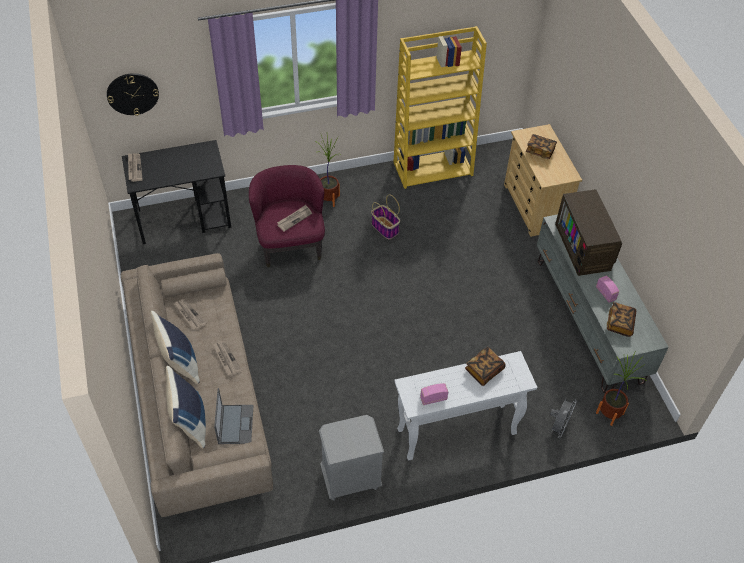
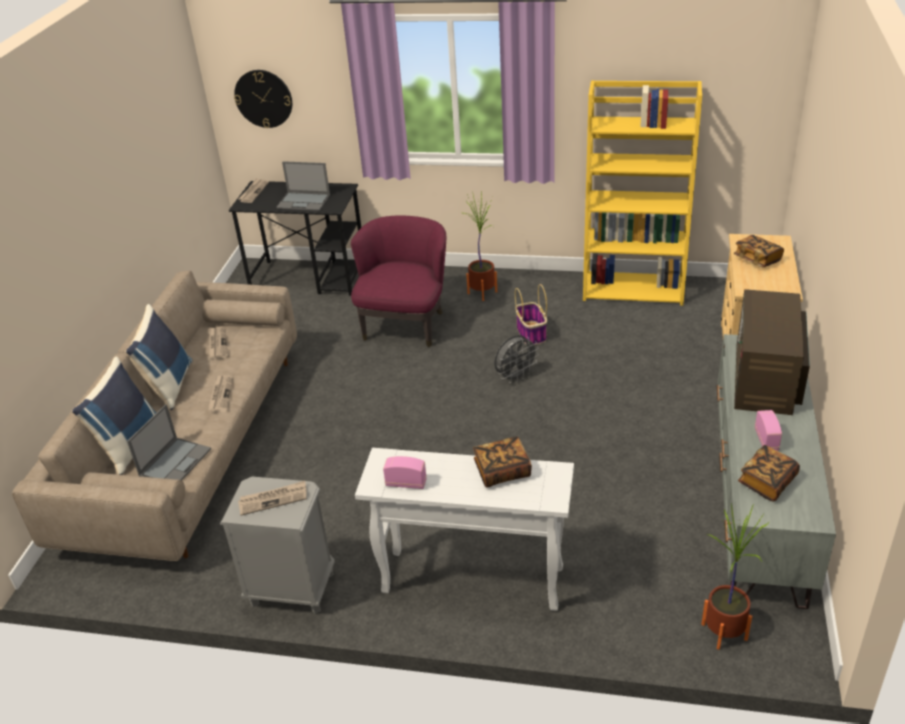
camera: 30 degrees right, 15 degrees down
newspaper [277,205,312,232] -> newspaper moved to [238,481,307,516]
grey fan [550,399,577,438] -> grey fan moved to [494,335,539,383]
none -> laptop [276,161,330,211]

